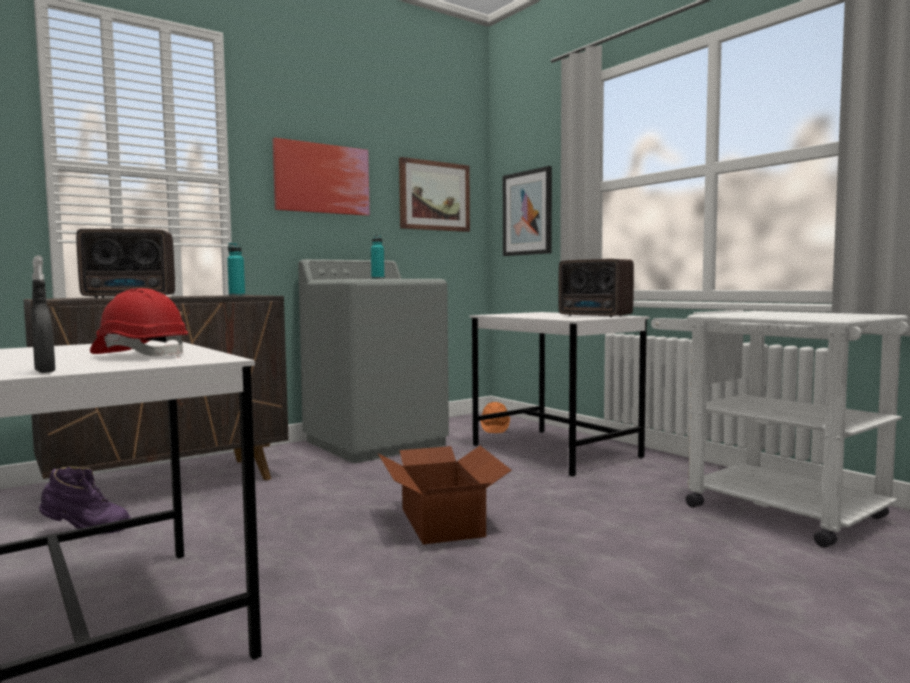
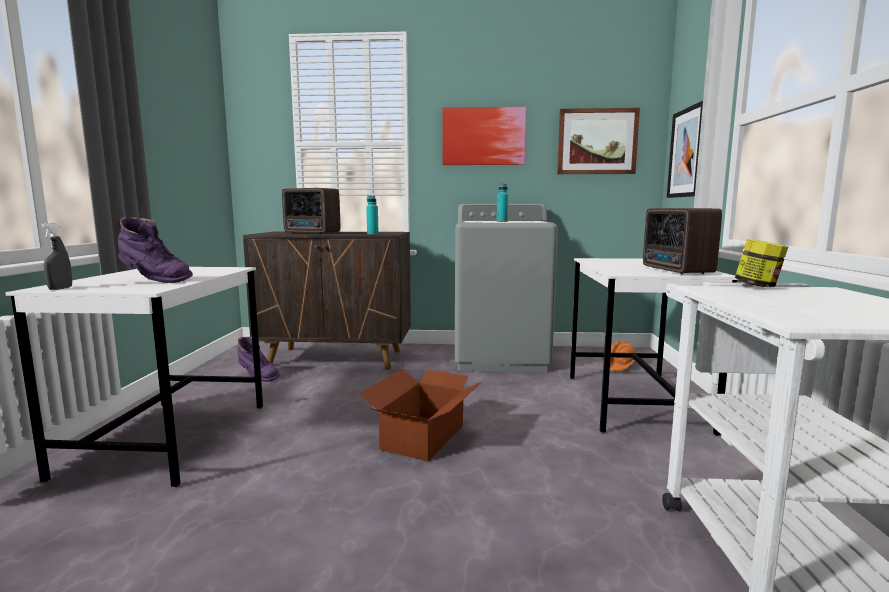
camera: 40 degrees right, 5 degrees up
red hard hat [90,288,188,358] -> purple boot [118,217,193,283]
none -> jar [735,239,788,287]

